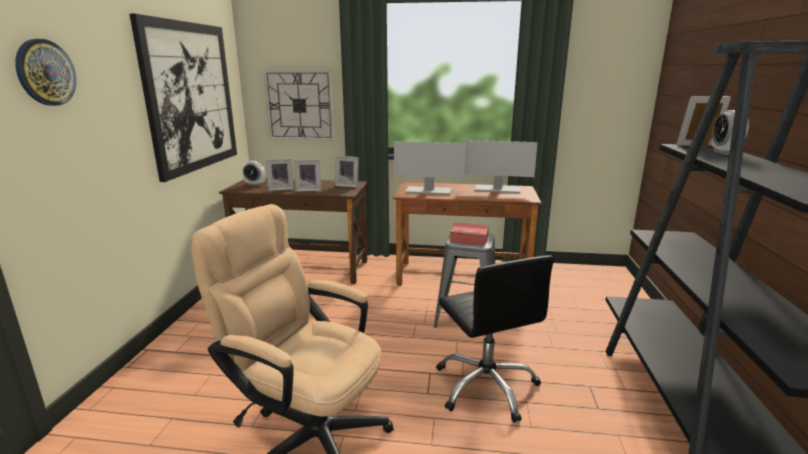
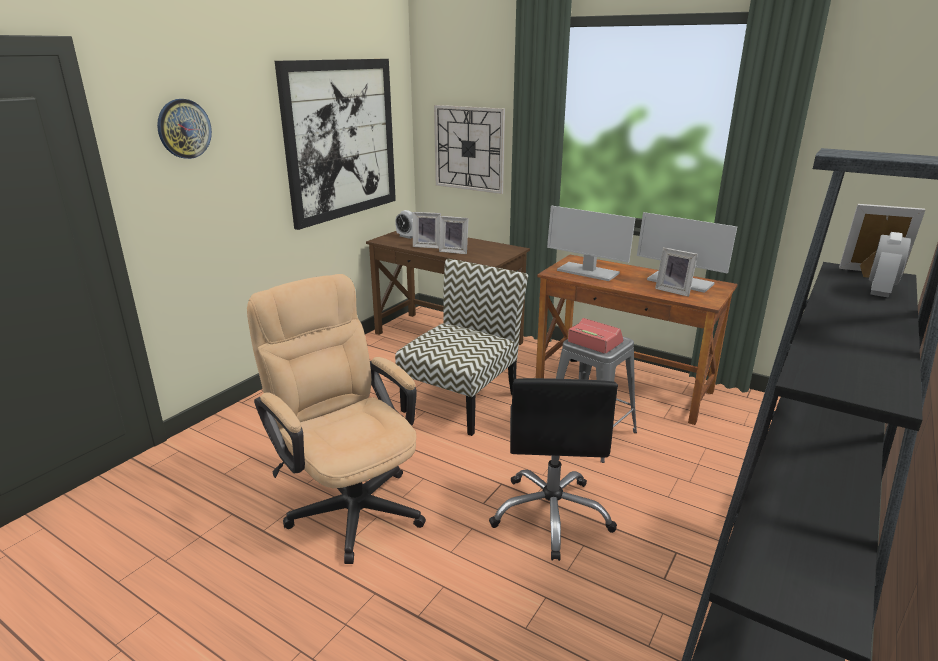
camera: 25 degrees right, 5 degrees up
picture frame [335,156,359,187] -> picture frame moved to [655,247,698,297]
none -> chair [395,259,528,436]

